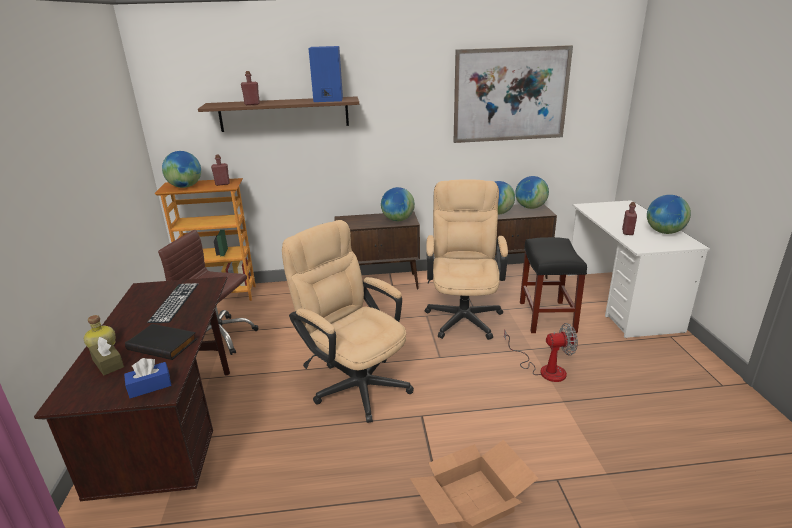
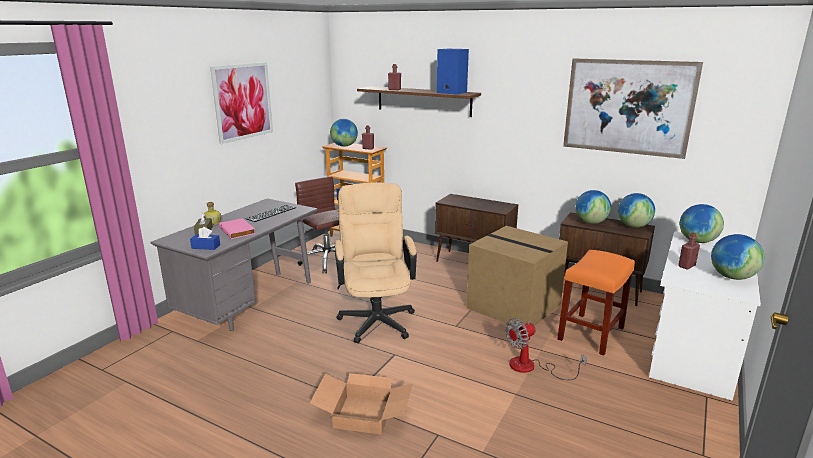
camera: 35 degrees right, 5 degrees down
brown desk [34,277,230,501] -> grey desk [150,198,318,331]
black book [125,324,197,360] -> pink book [219,218,256,239]
globe [381,187,415,221] -> globe moved to [680,204,724,243]
beige office chair [425,179,508,340] -> cardboard box [466,226,568,326]
fan [504,323,578,382] -> fan turned 120 degrees clockwise [505,318,587,380]
black stool [520,237,587,333] -> orange stool [557,250,635,356]
none -> picture [210,62,273,144]

